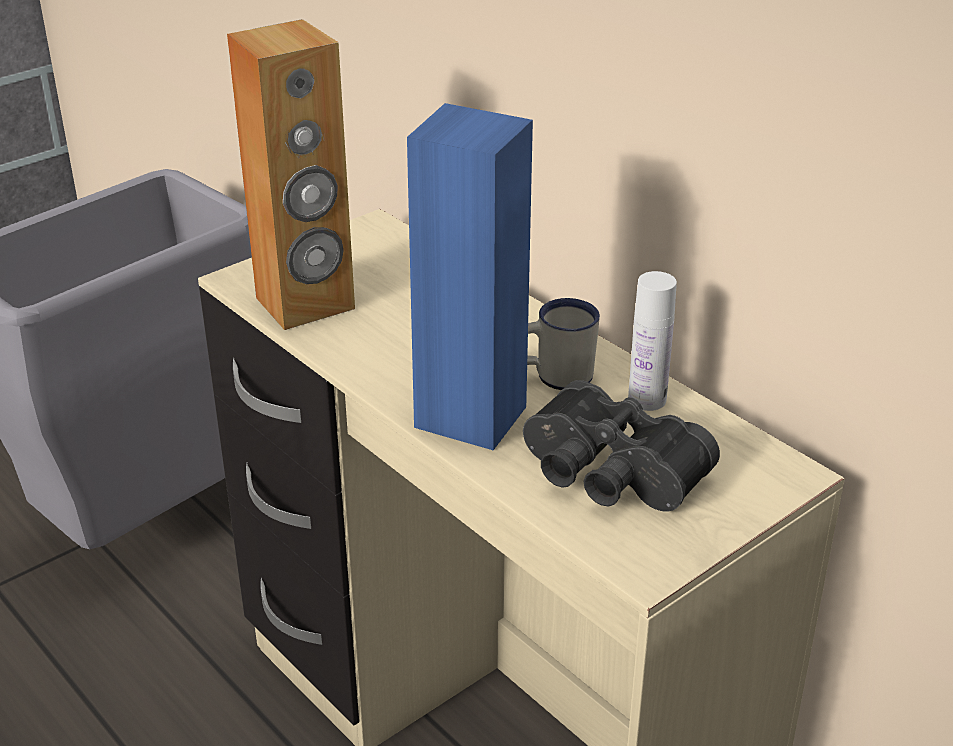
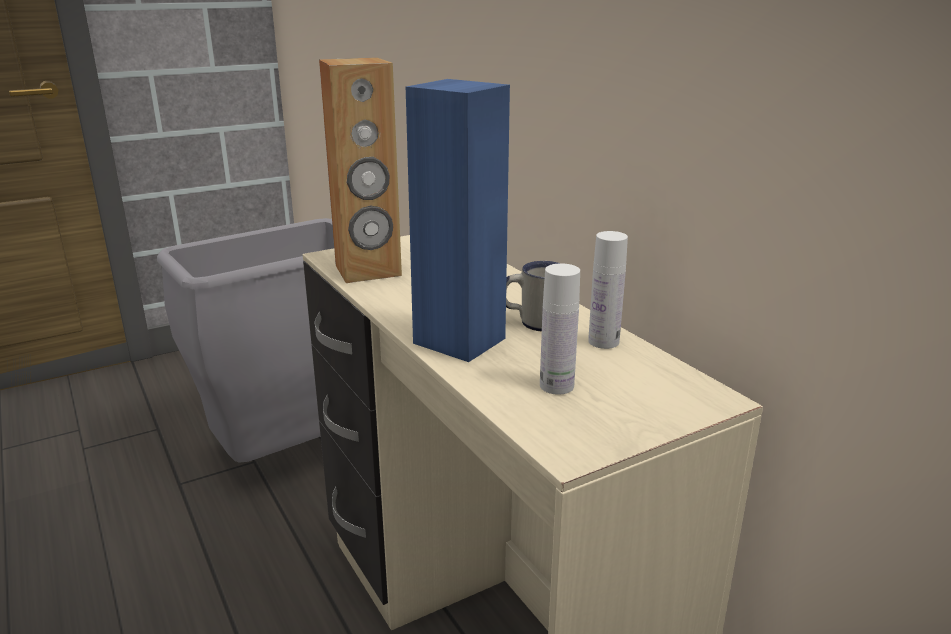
camera: 10 degrees right, 10 degrees down
black binoculars [523,380,720,511] -> white bottle [540,263,580,395]

